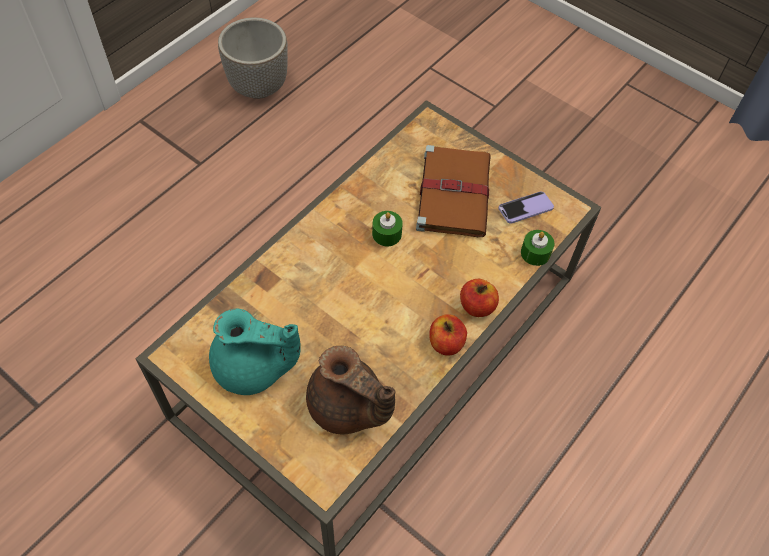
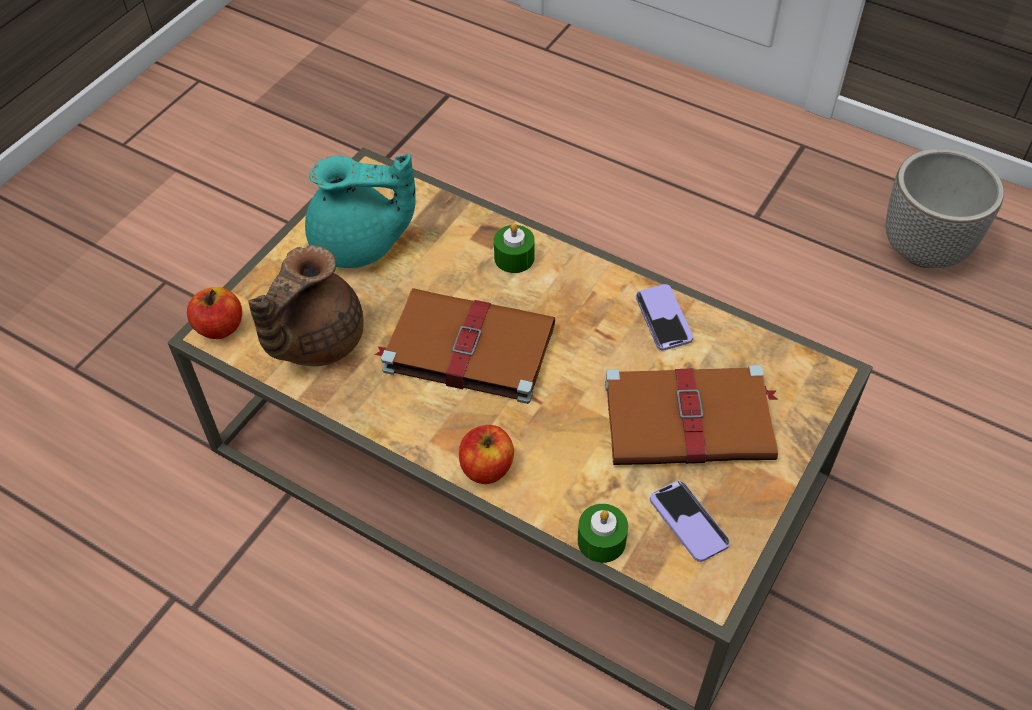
camera: 85 degrees right, 5 degrees down
turquoise teapot [209,309,301,395] -> turquoise teapot turned 90 degrees counterclockwise [305,154,416,268]
green candle [372,211,403,246] -> green candle moved to [494,224,535,273]
apple [429,314,467,356] -> apple moved to [187,287,242,339]
none -> brown book [374,288,555,404]
none -> phone [636,284,693,350]

